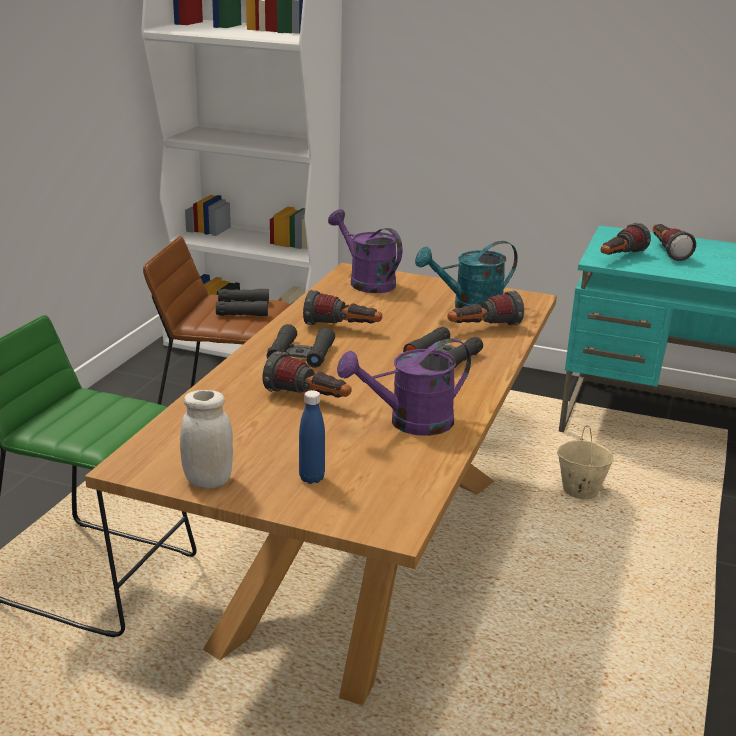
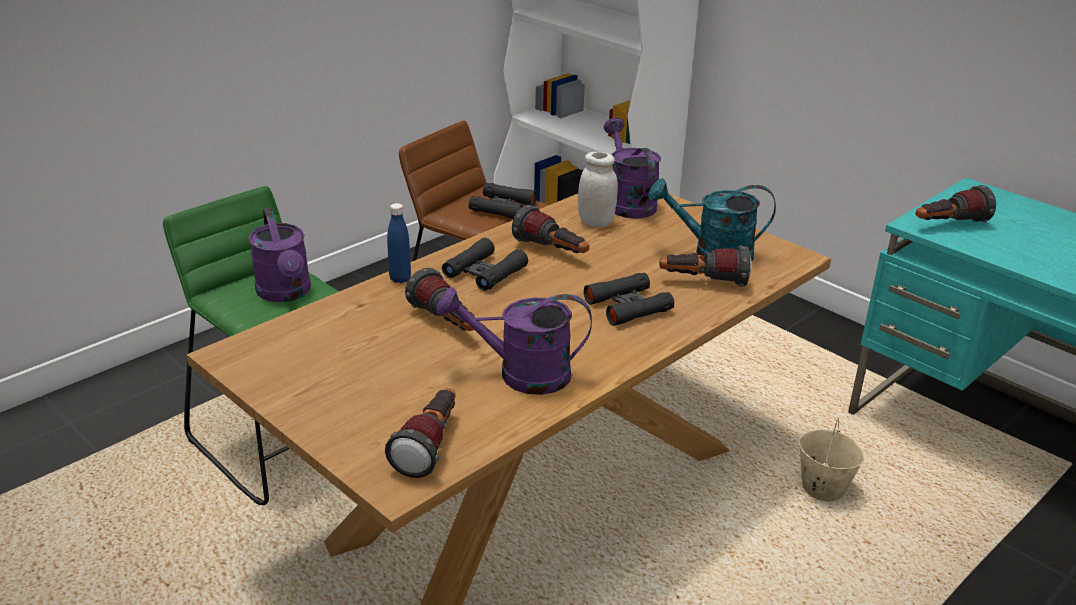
camera: 25 degrees right, 5 degrees up
white jar [180,390,233,488] -> white jar moved to [578,152,618,228]
blue bottle [299,390,325,484] -> blue bottle moved to [387,203,411,283]
flashlight [653,224,696,261] -> flashlight moved to [385,388,456,478]
none -> purple watering can [248,208,311,302]

